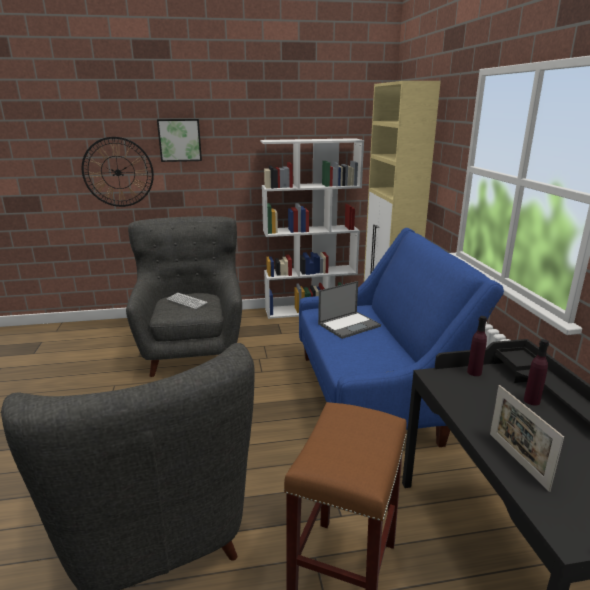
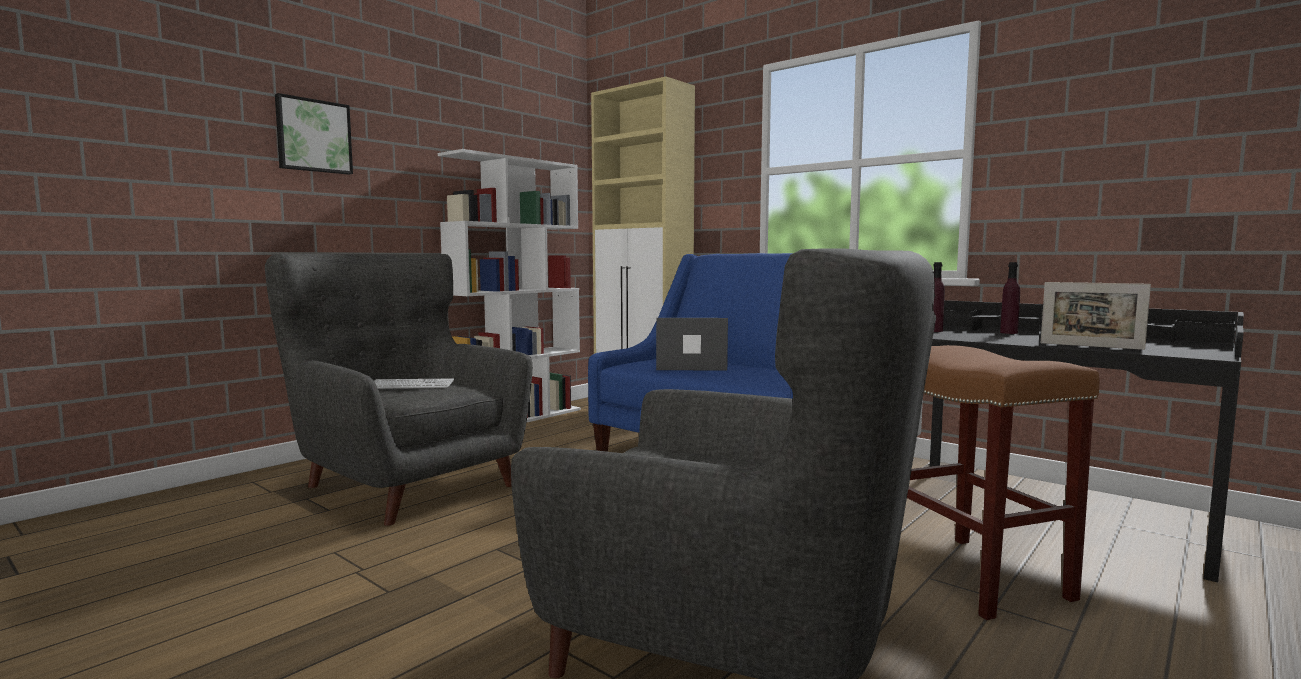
camera: 40 degrees left, 15 degrees down
wall clock [82,137,154,207] -> none
laptop [318,281,381,339] -> laptop turned 105 degrees counterclockwise [656,318,728,371]

